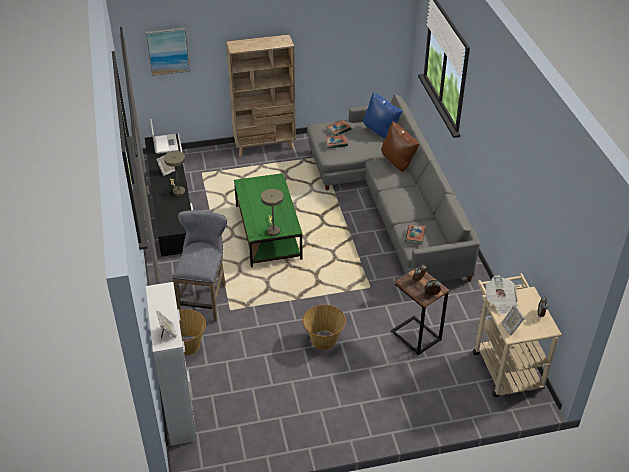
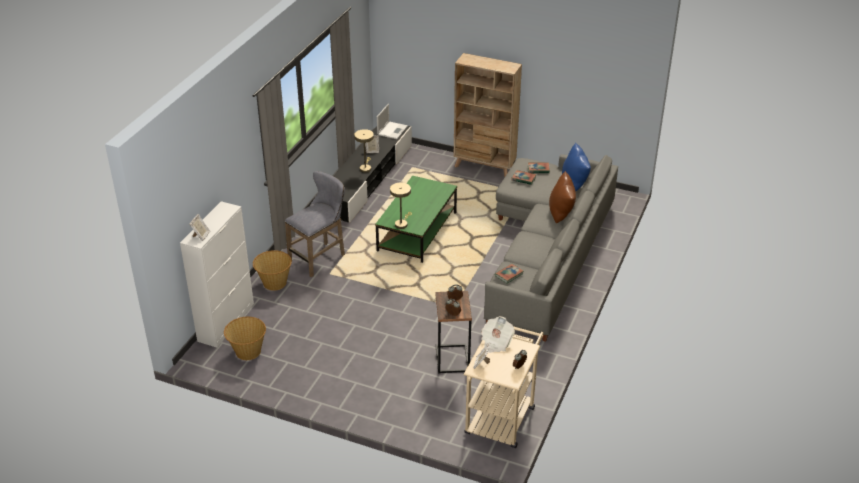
camera: 35 degrees right, 5 degrees down
picture [146,28,190,76] -> none
basket [303,305,346,350] -> basket moved to [224,317,266,360]

